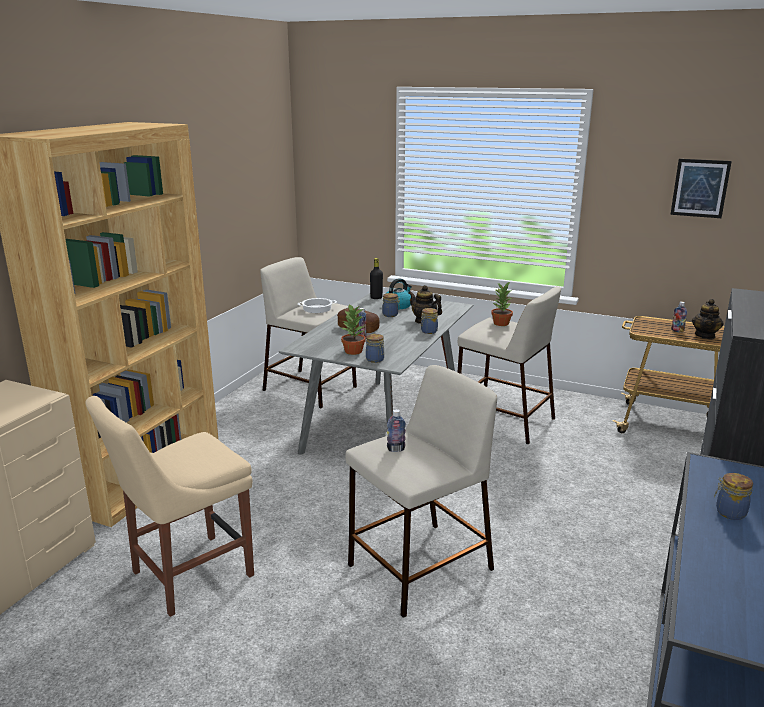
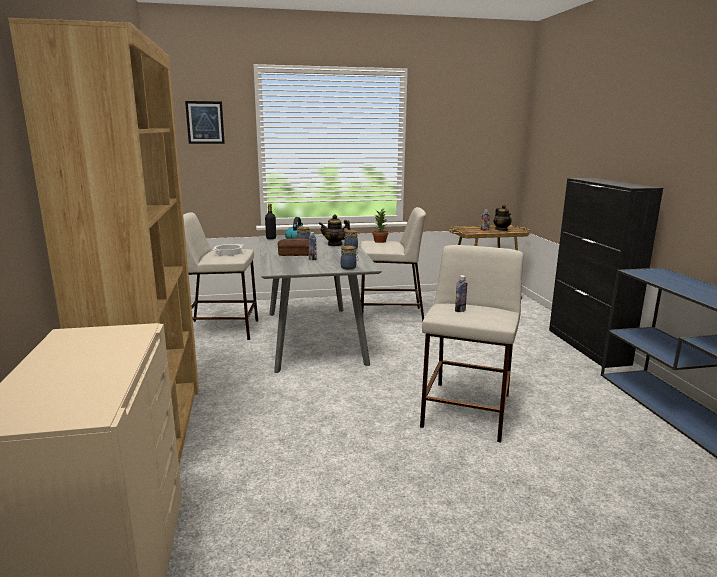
camera: 35 degrees left, 5 degrees down
beige chair [86,396,254,617] -> none
potted plant [341,304,365,355] -> none
picture [670,159,732,218] -> picture moved to [185,101,225,144]
jar [714,473,753,520] -> none

